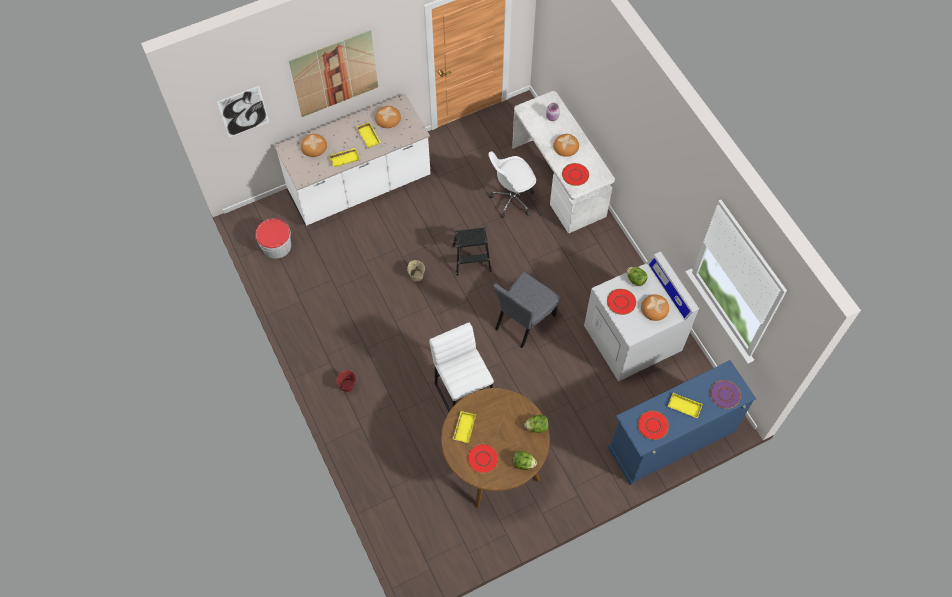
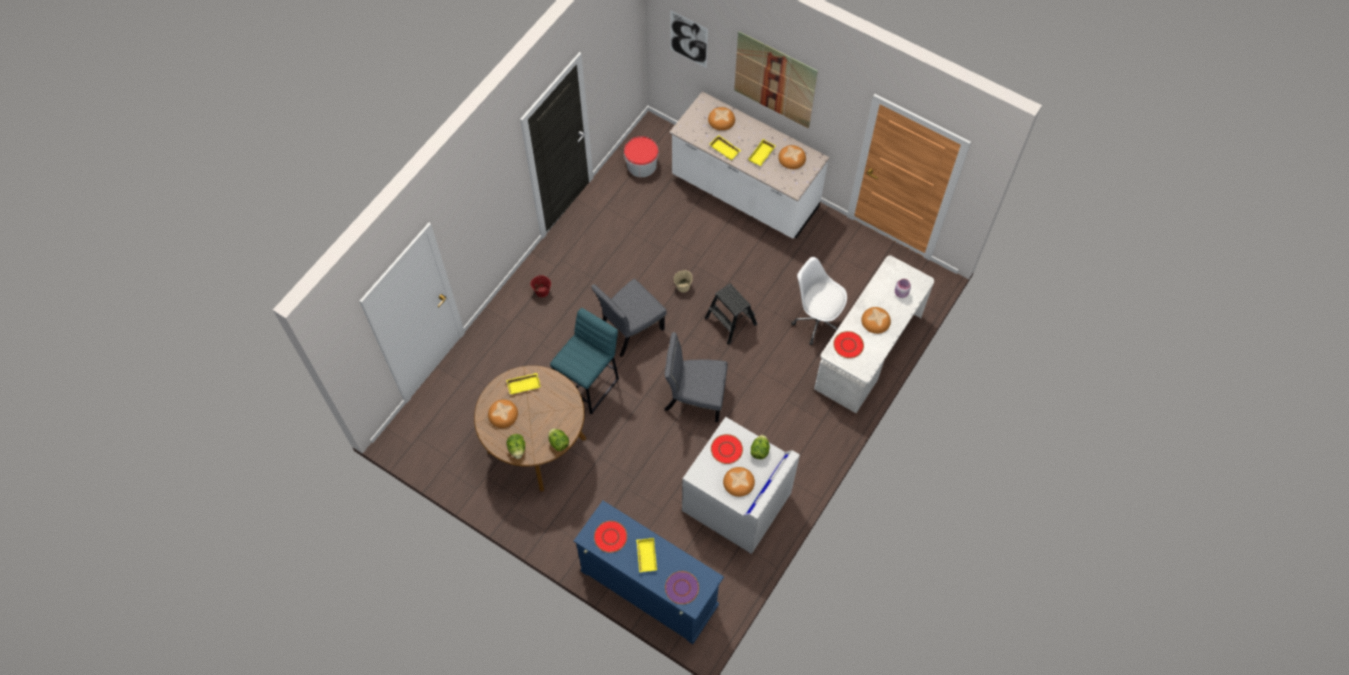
camera: 60 degrees right, 0 degrees up
white stool [429,323,494,411] -> turquoise stool [550,308,619,415]
red plate [467,444,499,474] -> bread [488,400,518,428]
none -> grey chair [591,279,667,357]

